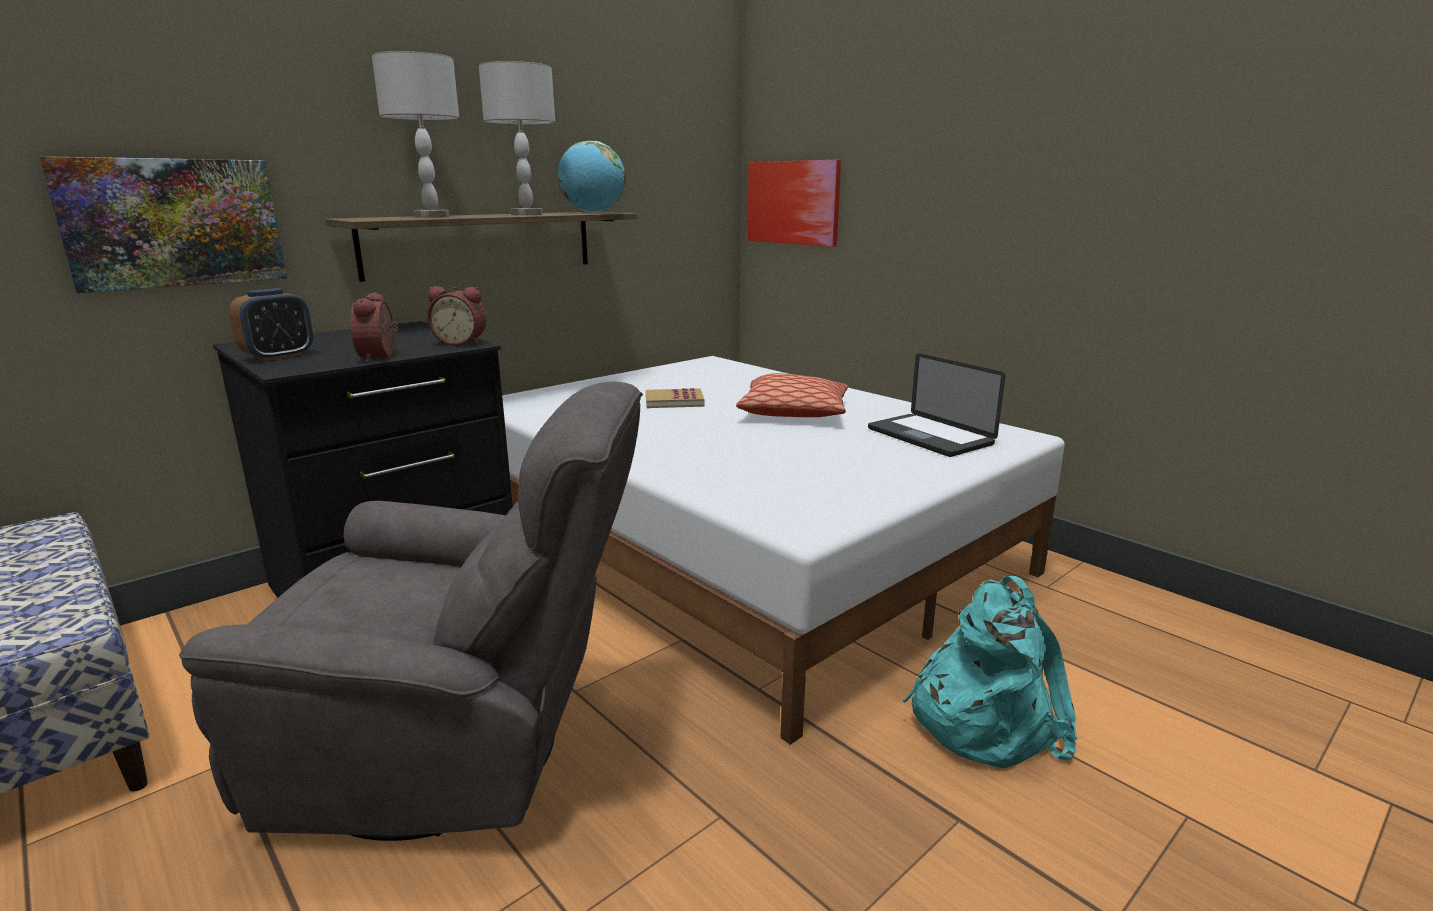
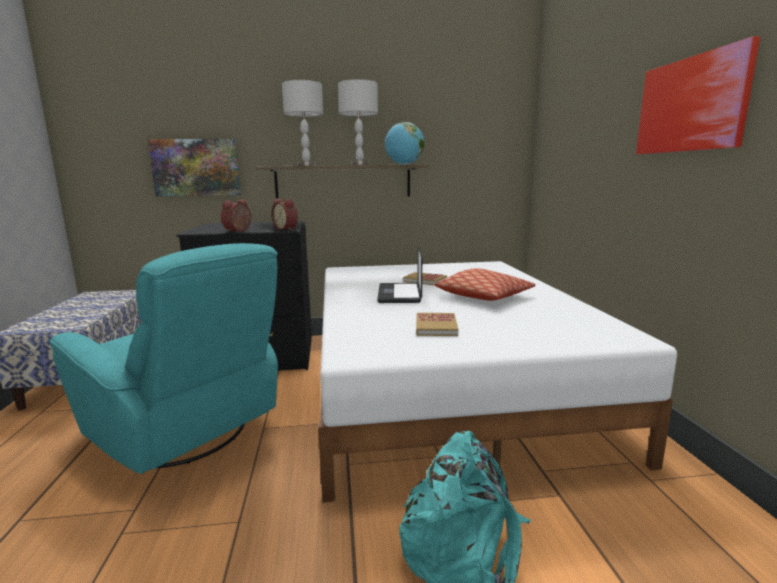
camera: 35 degrees right, 5 degrees down
grey armchair [179,381,643,841] -> turquoise armchair [49,243,278,474]
alarm clock [229,288,313,361] -> none
picture [747,160,841,247] -> picture moved to [636,36,760,154]
laptop [868,353,1005,457] -> laptop moved to [377,246,422,303]
none -> book [416,313,458,336]

